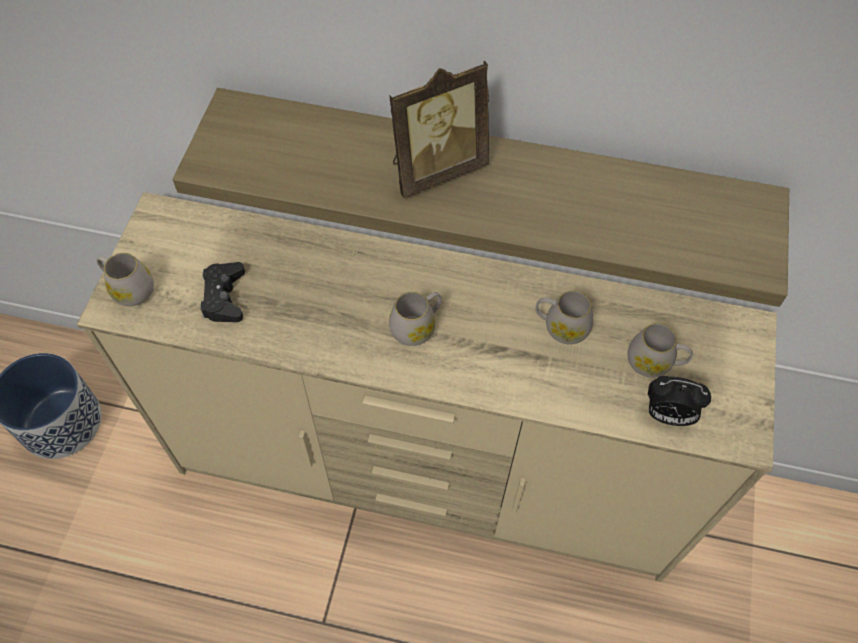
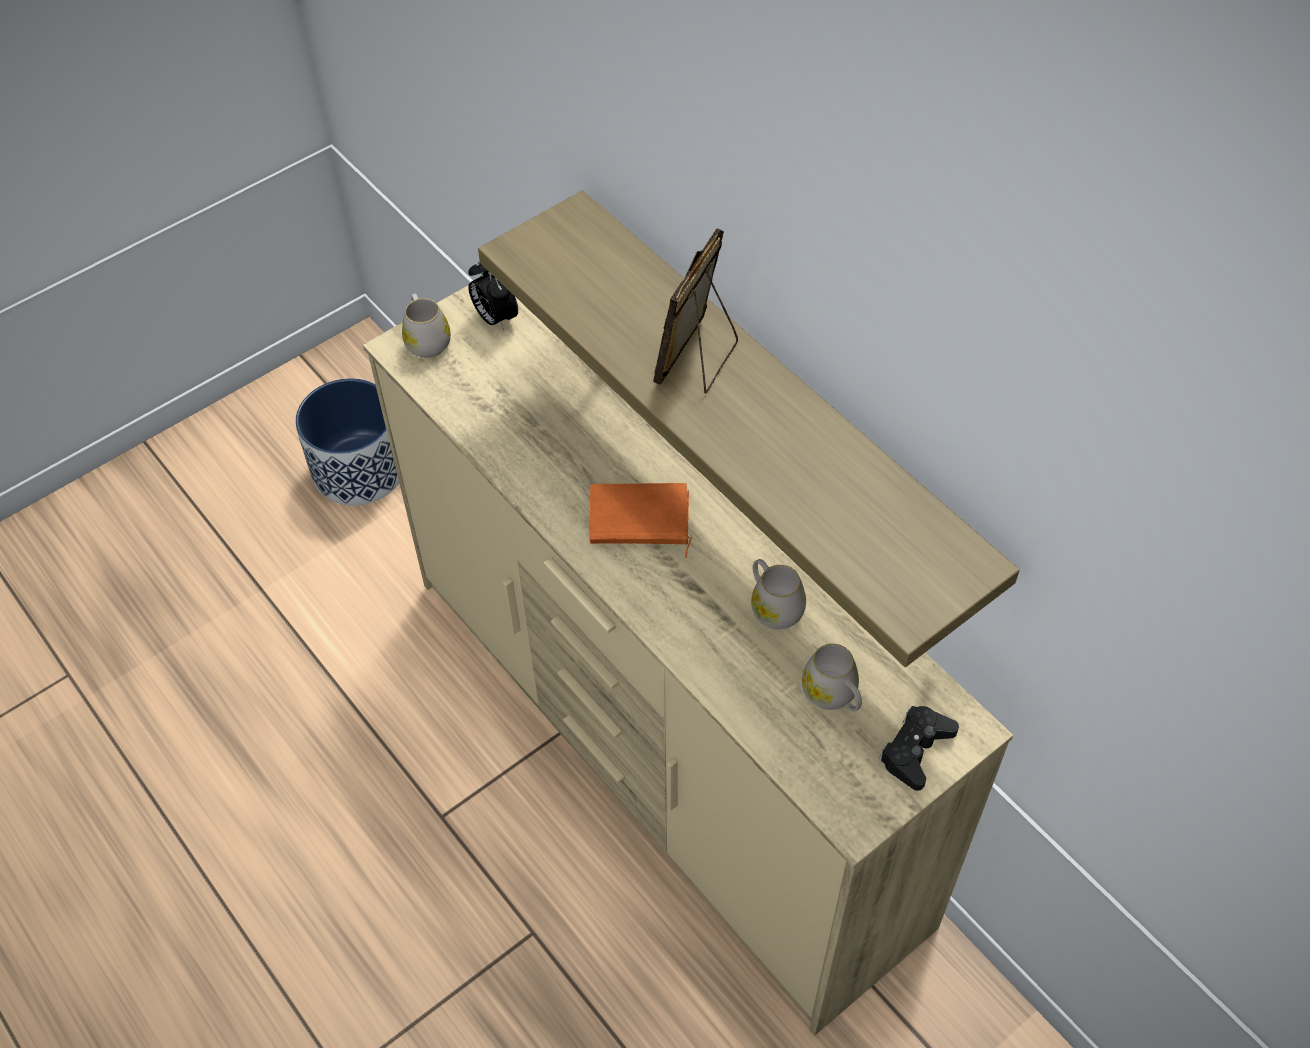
camera: 40 degrees right, 5 degrees down
black game controller [200,262,245,322] -> black game controller moved to [879,706,959,791]
picture frame [389,61,489,198] -> picture frame turned 105 degrees clockwise [653,228,738,393]
white mug [389,292,442,346] -> orange book [589,483,692,558]
alarm clock [648,376,711,426] -> alarm clock moved to [468,261,518,331]

